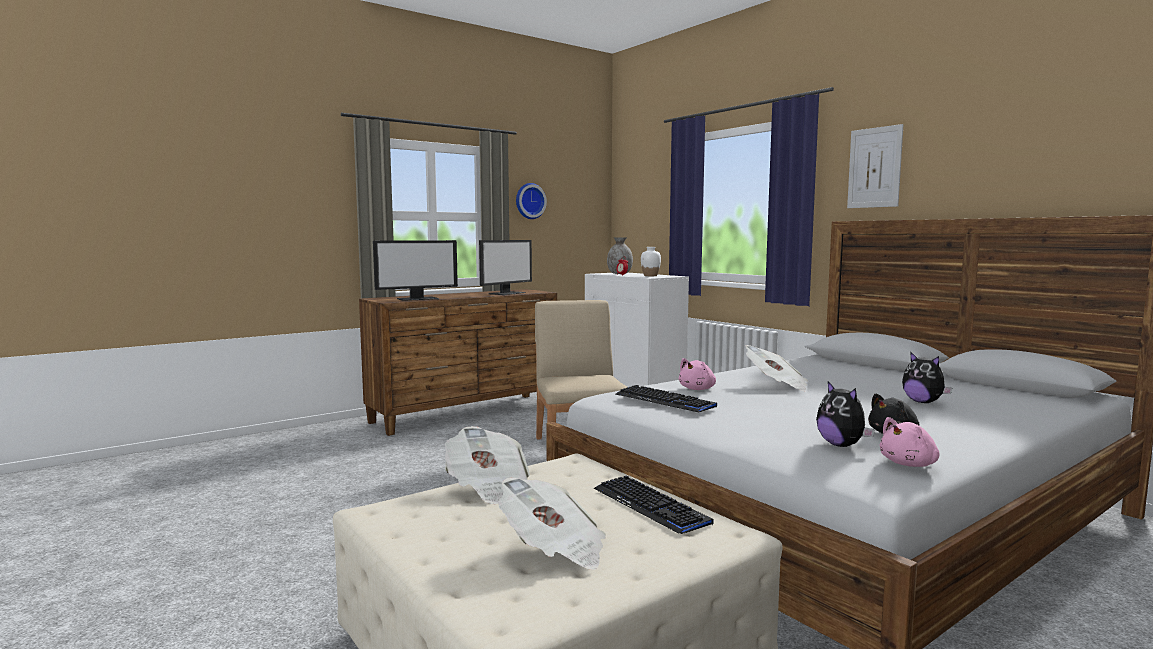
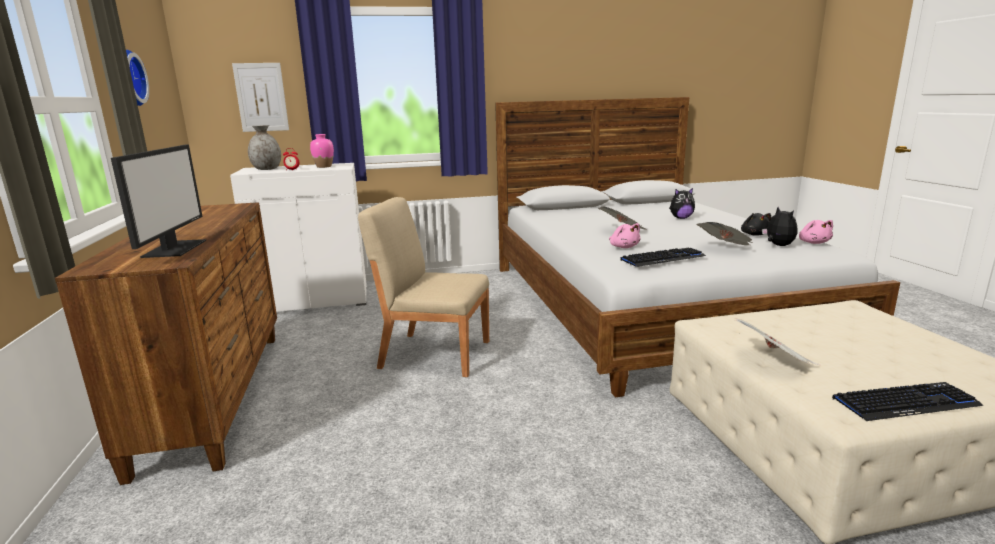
camera: 65 degrees left, 10 degrees up
monitor [479,240,532,295] -> none
newspaper [498,477,606,570] -> newspaper moved to [697,222,753,245]
keyboard [594,475,714,534] -> keyboard moved to [832,382,984,421]
white vase [641,247,661,276] -> pink vase [310,134,334,168]
plush toy [816,381,875,447] -> plush toy turned 105 degrees counterclockwise [762,207,797,246]
picture [847,124,904,208] -> picture moved to [232,63,289,132]

